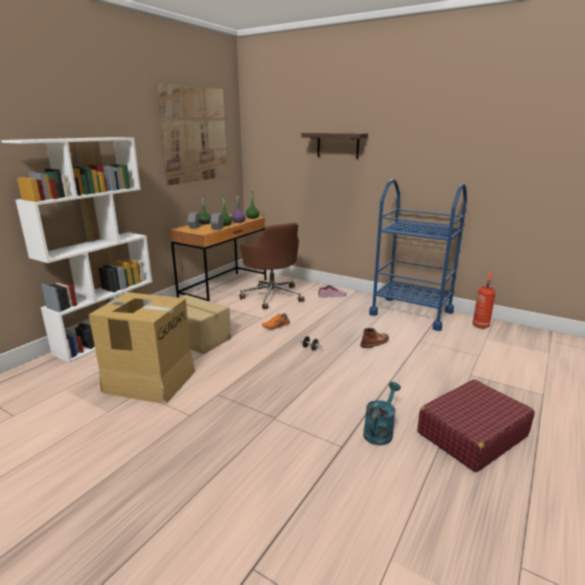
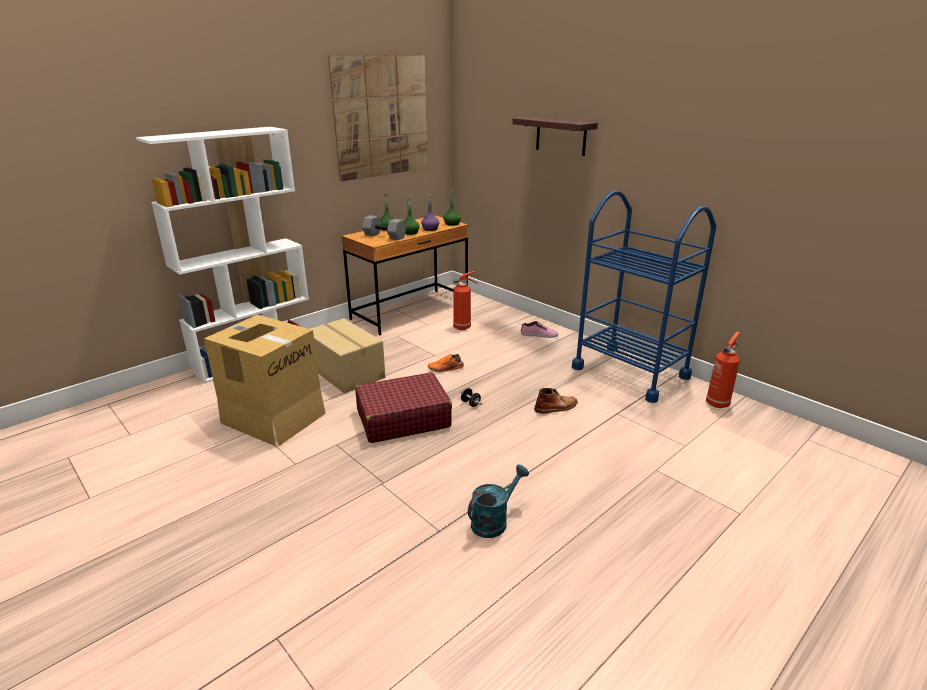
camera: 15 degrees right, 5 degrees up
brown office chair [239,223,305,309] -> fire extinguisher [453,271,478,330]
red suitcase [418,379,535,472] -> red suitcase moved to [355,372,452,443]

